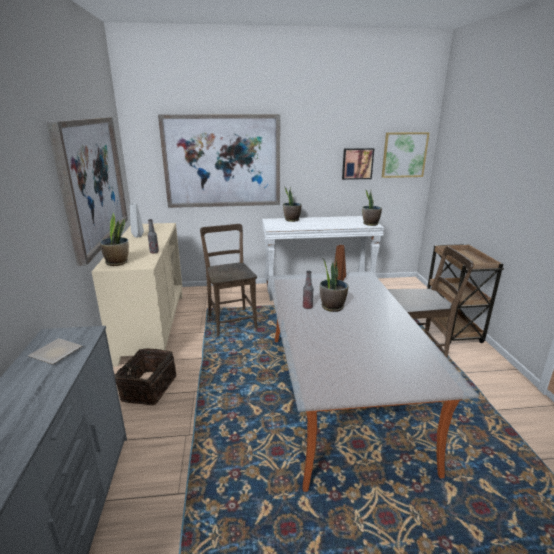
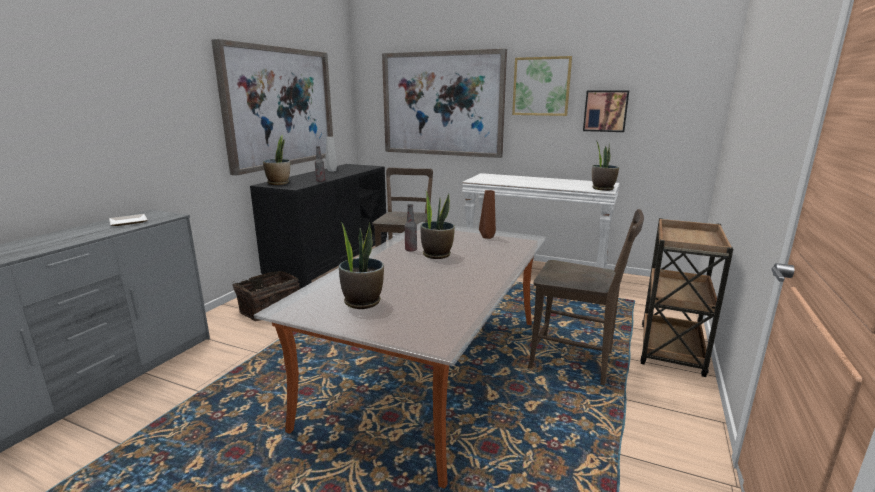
camera: 30 degrees right, 5 degrees down
beige cabinet [92,223,183,367] -> black cabinet [250,164,387,289]
potted plant [283,187,302,222] -> potted plant moved to [339,220,384,309]
picture [382,132,430,178] -> picture moved to [512,56,572,116]

